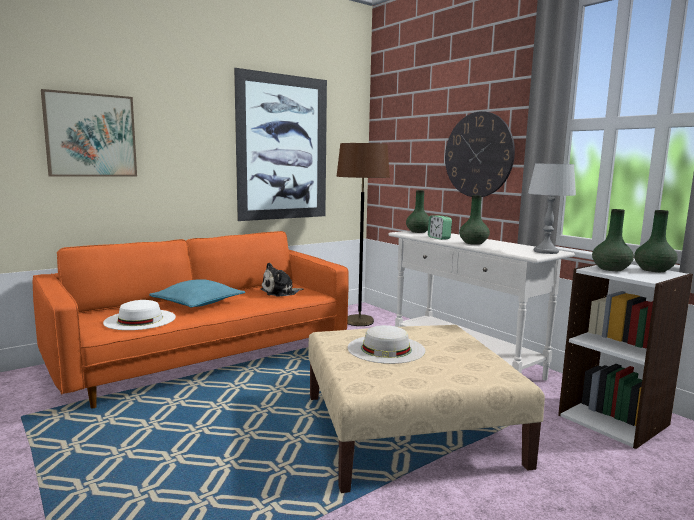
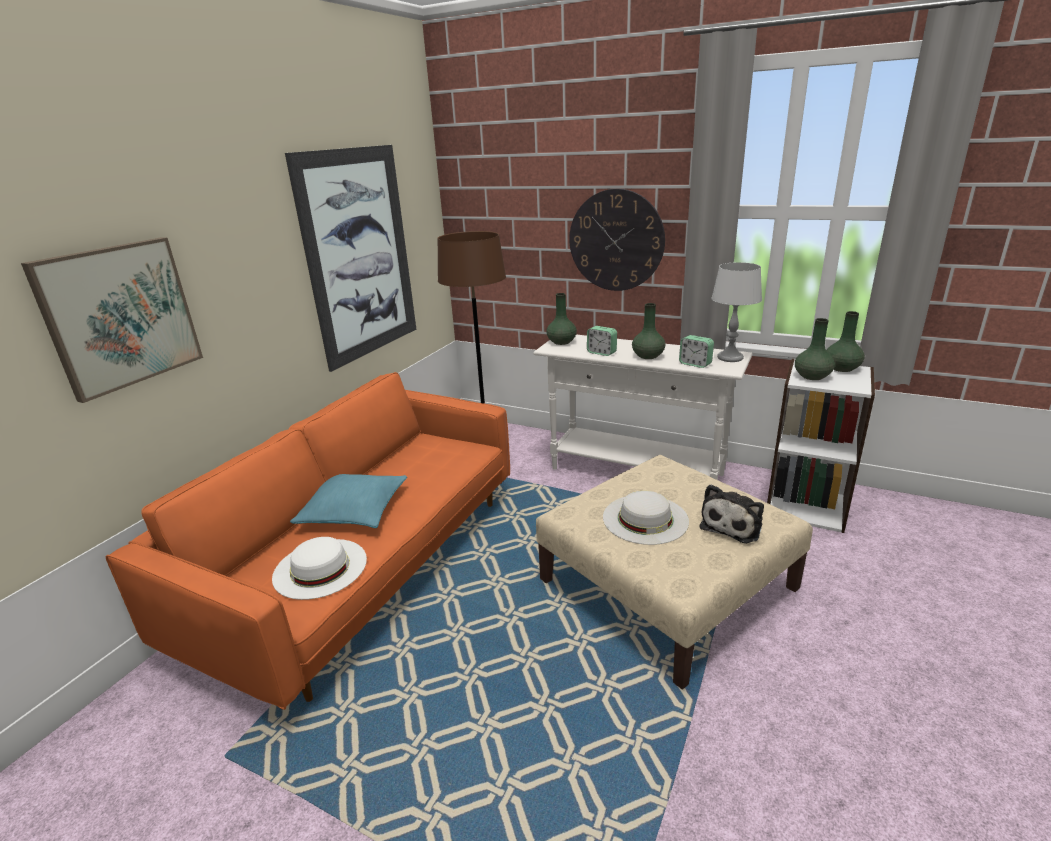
camera: 25 degrees left, 15 degrees up
plush toy [260,263,303,297] -> plush toy moved to [700,484,764,543]
none -> alarm clock [679,335,714,368]

